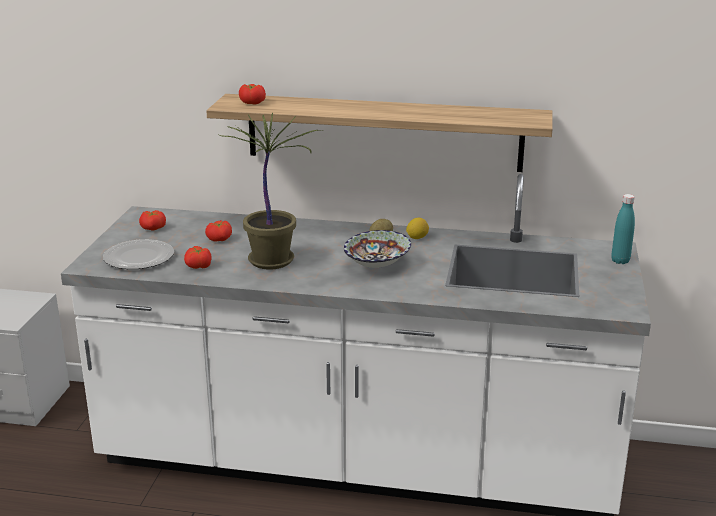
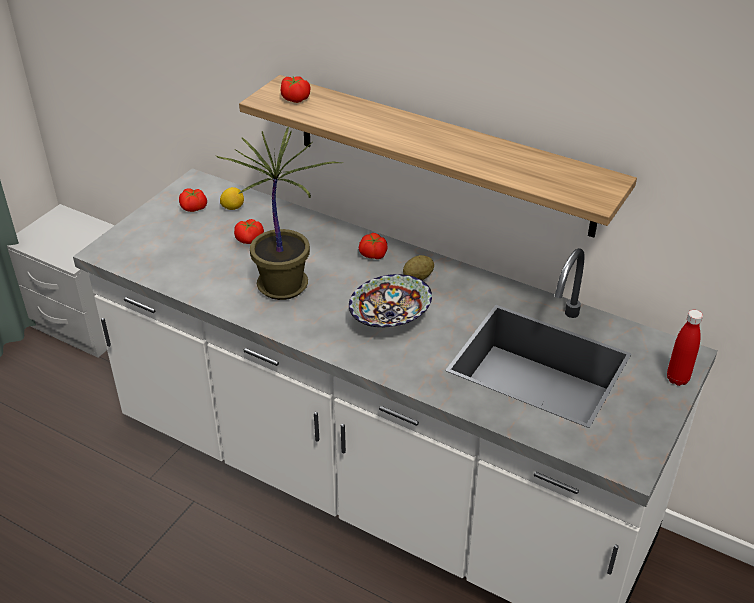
camera: 20 degrees right, 15 degrees up
plate [103,239,174,269] -> none
tomato [184,246,212,269] -> tomato moved to [359,233,388,259]
lemon [406,218,429,239] -> lemon moved to [220,187,244,210]
turquoise bottle [611,194,635,264] -> red bottle [667,310,703,386]

